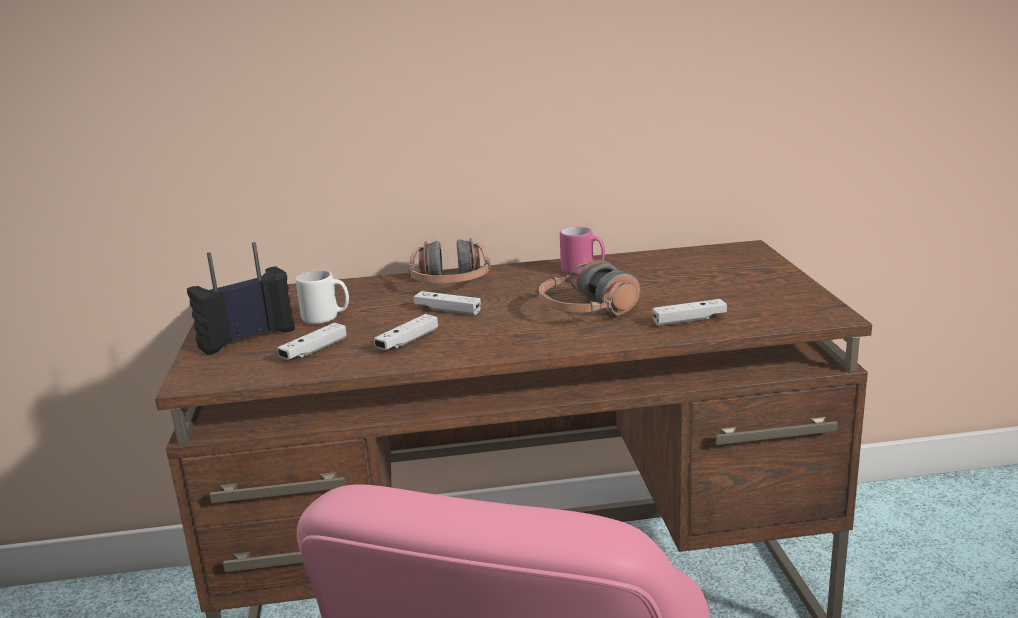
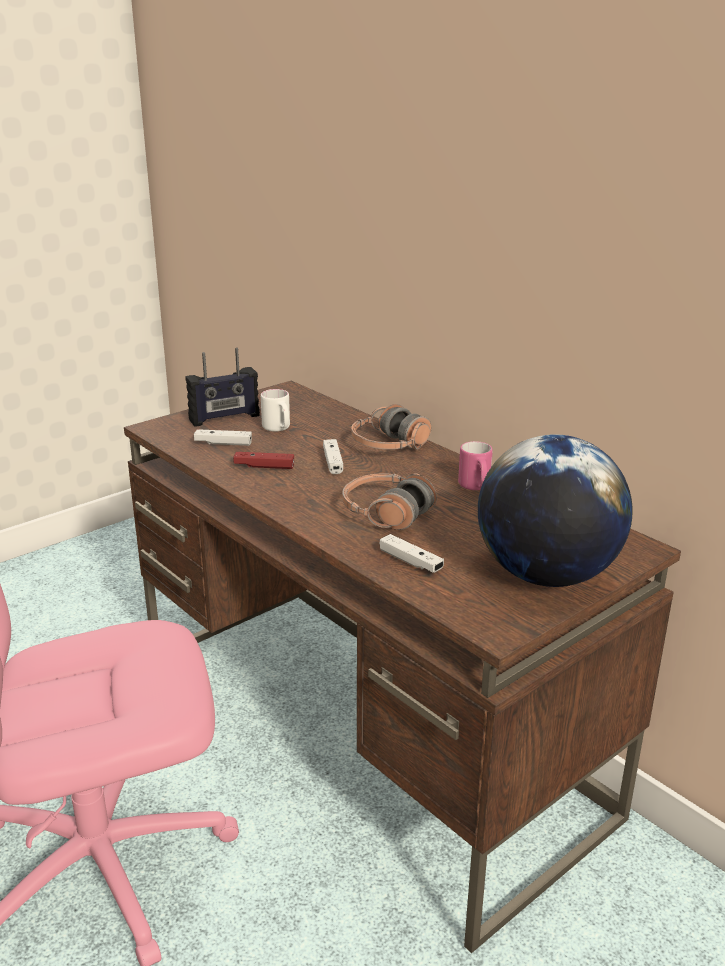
camera: 55 degrees right, 5 degrees up
radio [187,242,295,355] -> radio turned 135 degrees clockwise [186,348,260,427]
white game controller [374,314,438,350] -> red game controller [233,452,294,469]
none -> globe [478,434,633,587]

